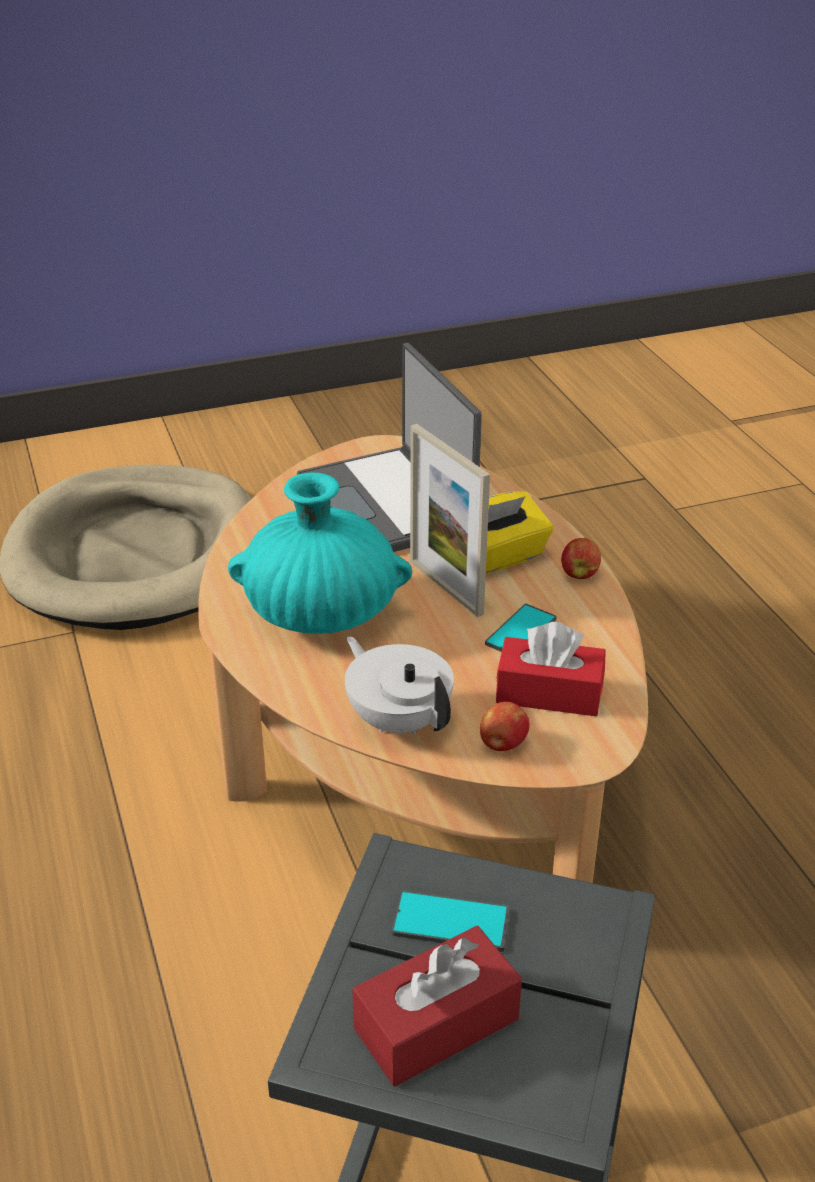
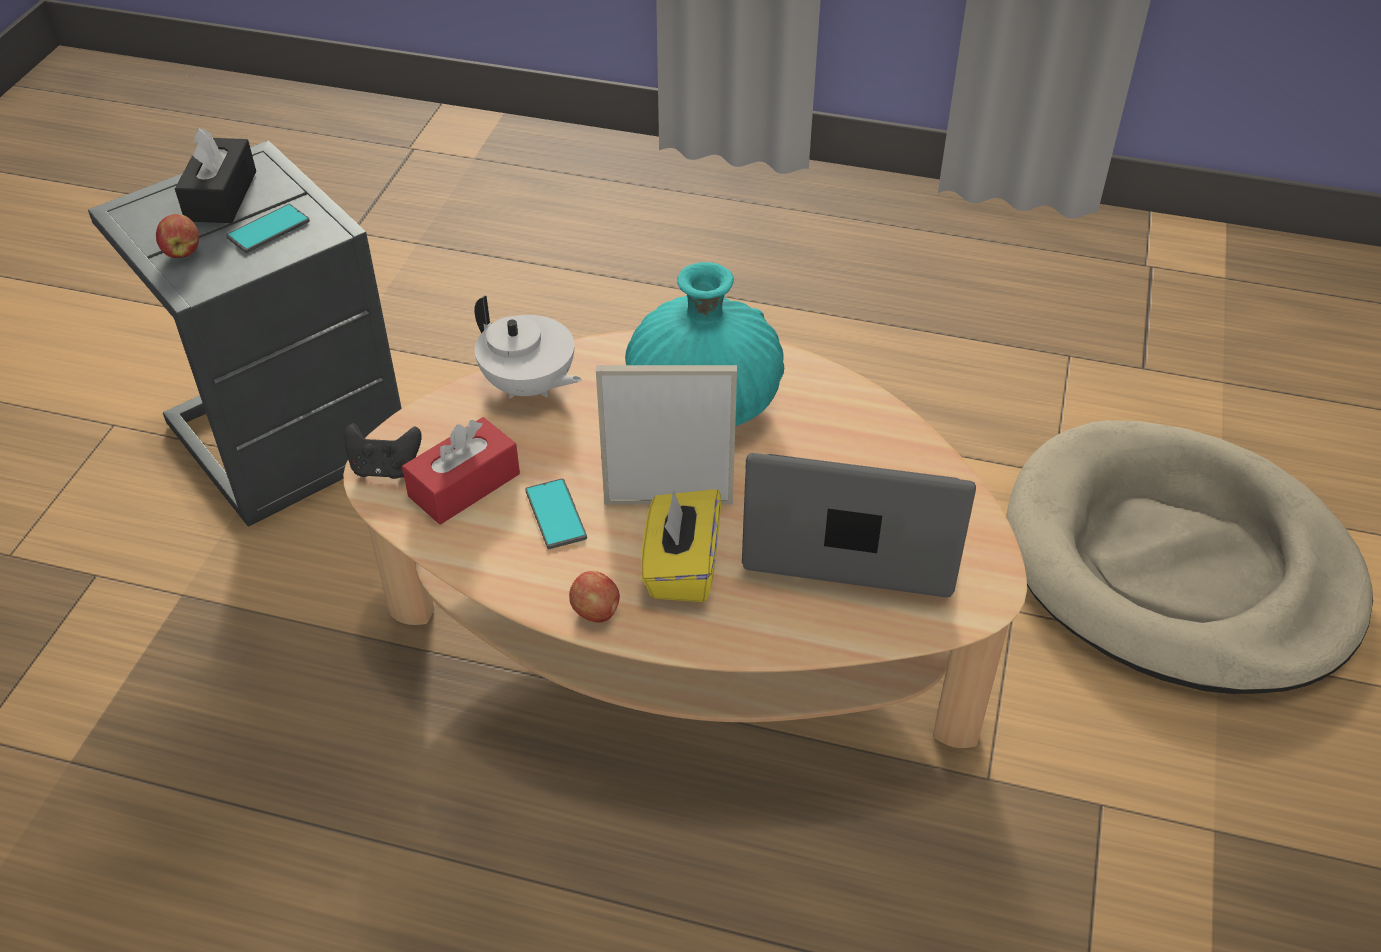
camera: 125 degrees right, 10 degrees up
white teapot [345,637,454,735] -> white teapot turned 45 degrees clockwise [474,295,581,399]
red tissue box [352,926,522,1087] -> black tissue box [175,128,256,223]
apple [480,702,530,751] -> apple moved to [156,214,199,258]
none -> black game controller [344,423,422,479]

